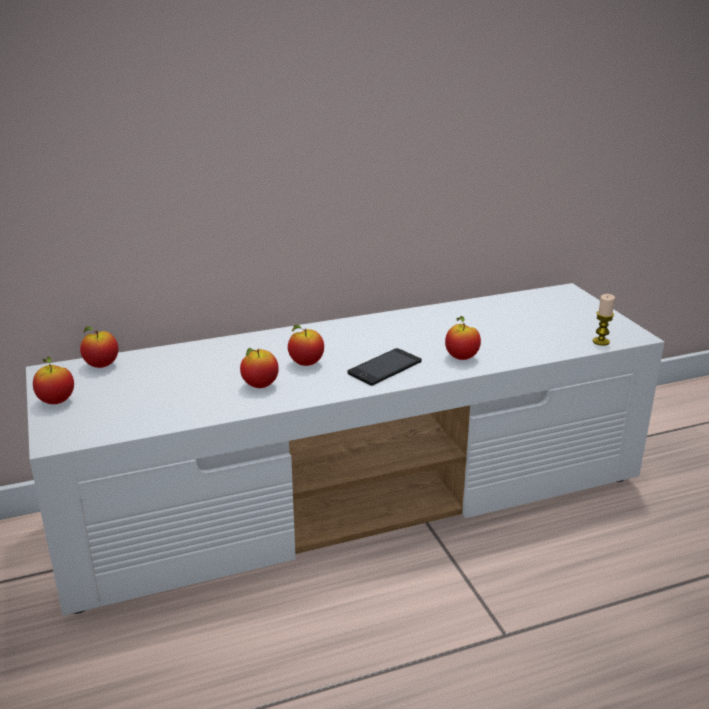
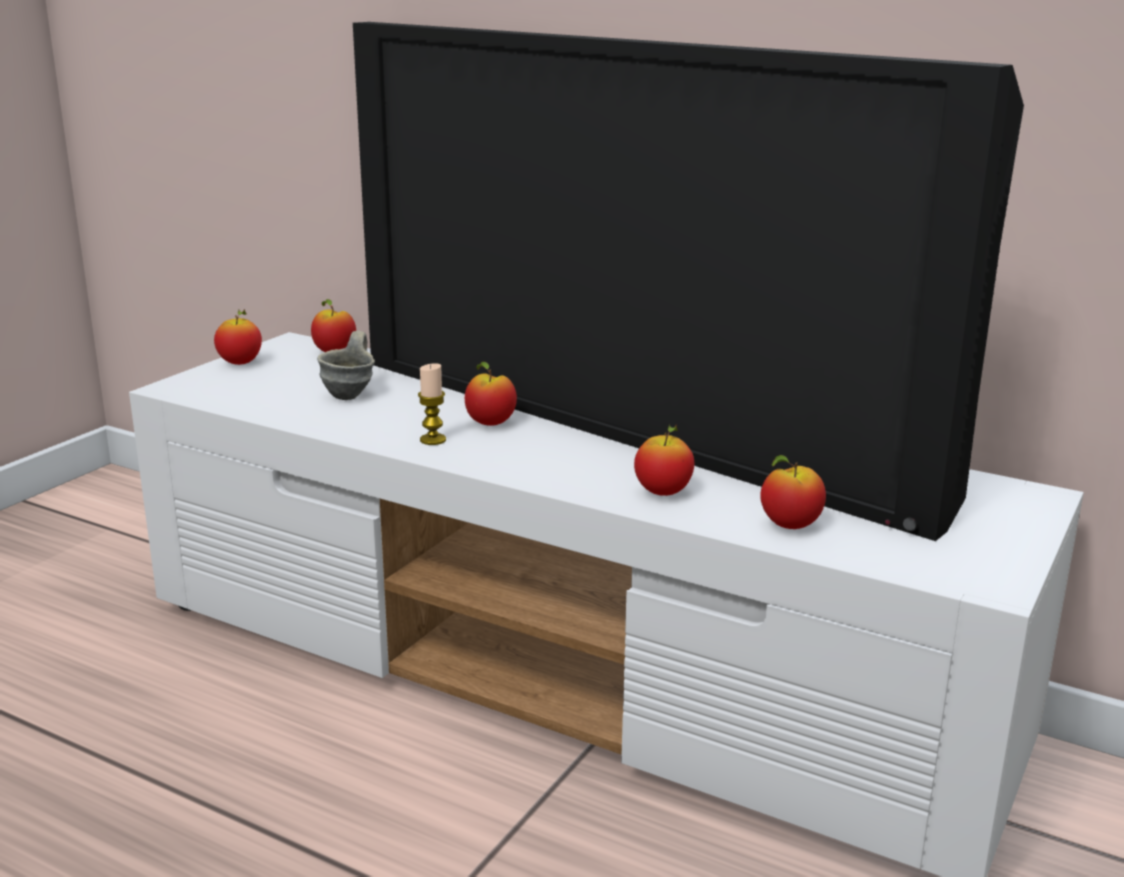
camera: 50 degrees right, 5 degrees down
apple [240,348,279,388] -> apple moved to [760,455,826,529]
phone [347,348,422,386] -> none
candle [593,294,615,346] -> candle moved to [418,363,446,445]
none -> grey mug [317,331,375,400]
none -> television [353,22,1024,541]

